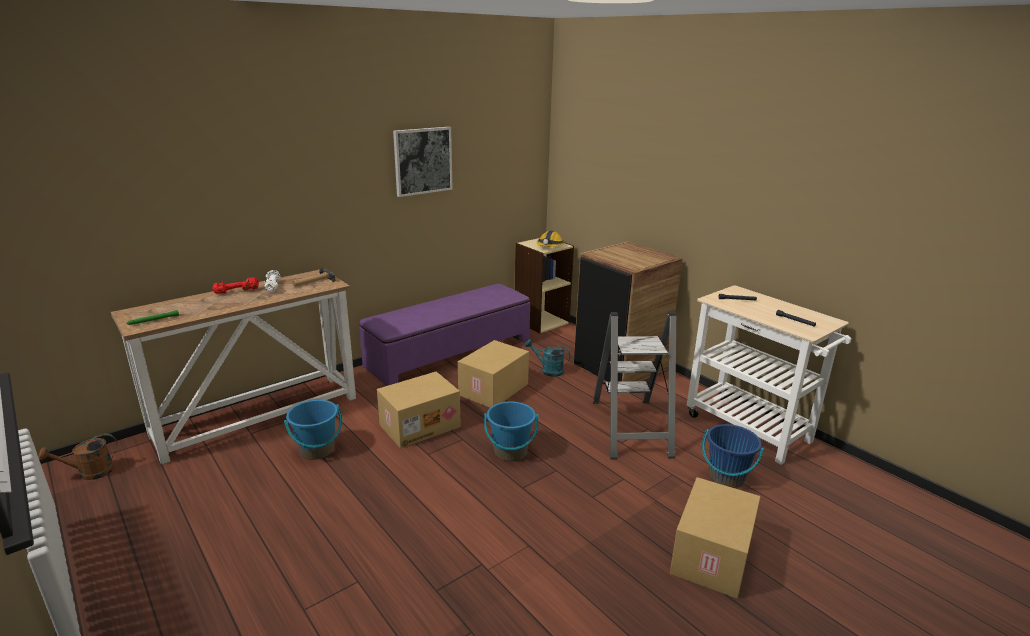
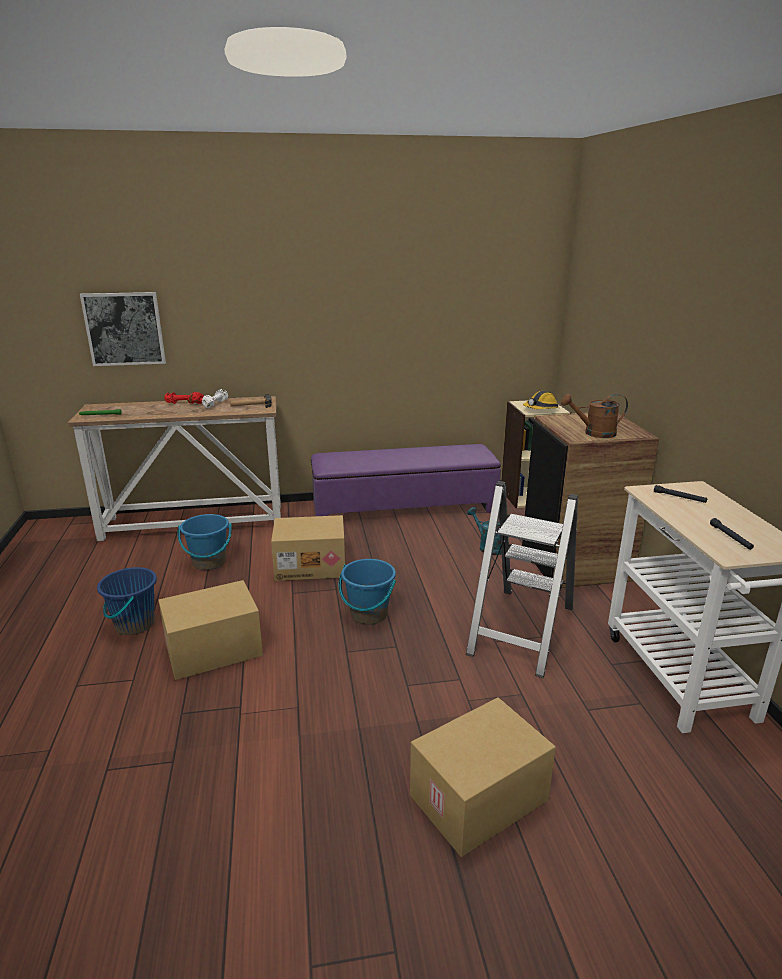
camera: 30 degrees right, 0 degrees up
brown watering can [38,433,117,480] -> brown watering can moved to [561,394,628,438]
picture [393,127,453,197] -> picture moved to [80,292,166,366]
cardboard box [458,340,529,408] -> cardboard box moved to [158,580,263,680]
blue bucket [702,424,764,488] -> blue bucket moved to [97,567,157,635]

